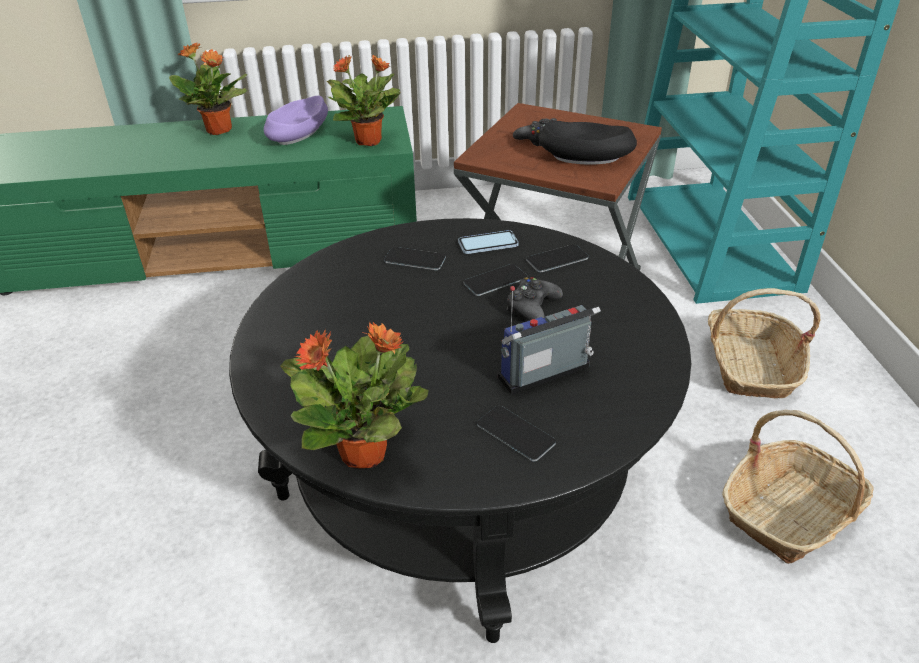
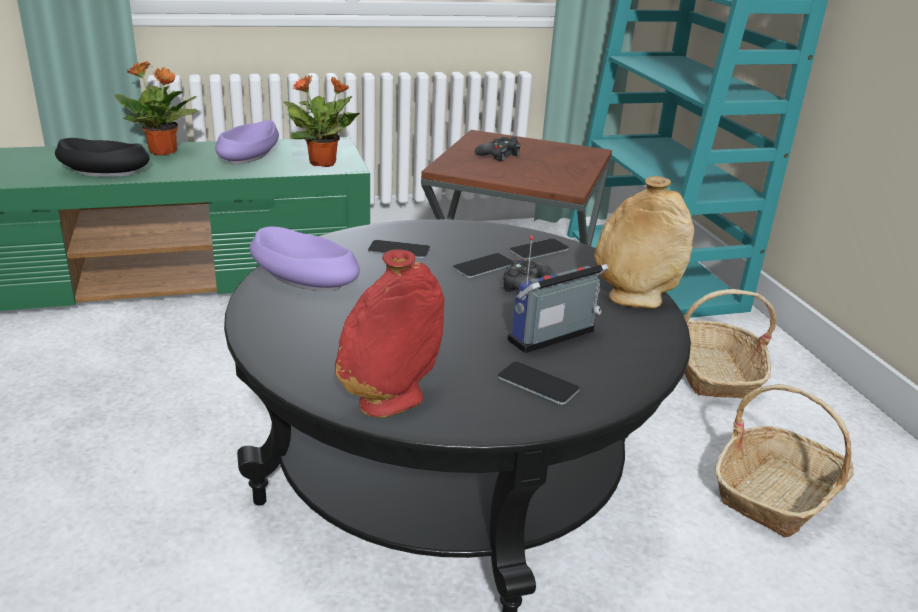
camera: 10 degrees left, 10 degrees down
potted plant [280,322,429,468] -> red vase [335,249,444,418]
phone [458,230,519,254] -> none
black bowl [538,121,637,164] -> black bowl moved to [55,138,150,177]
none -> purple bowl [250,227,360,292]
none -> beige vase [594,176,694,309]

